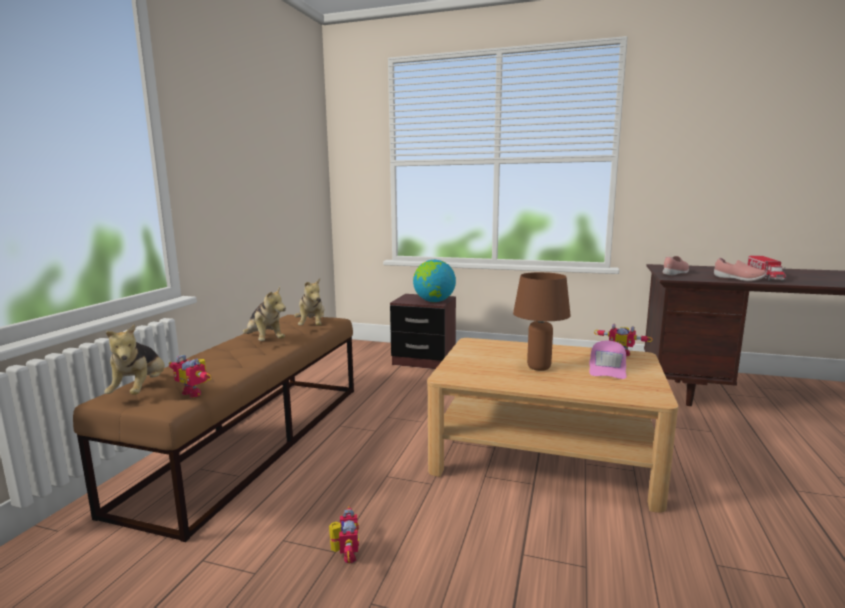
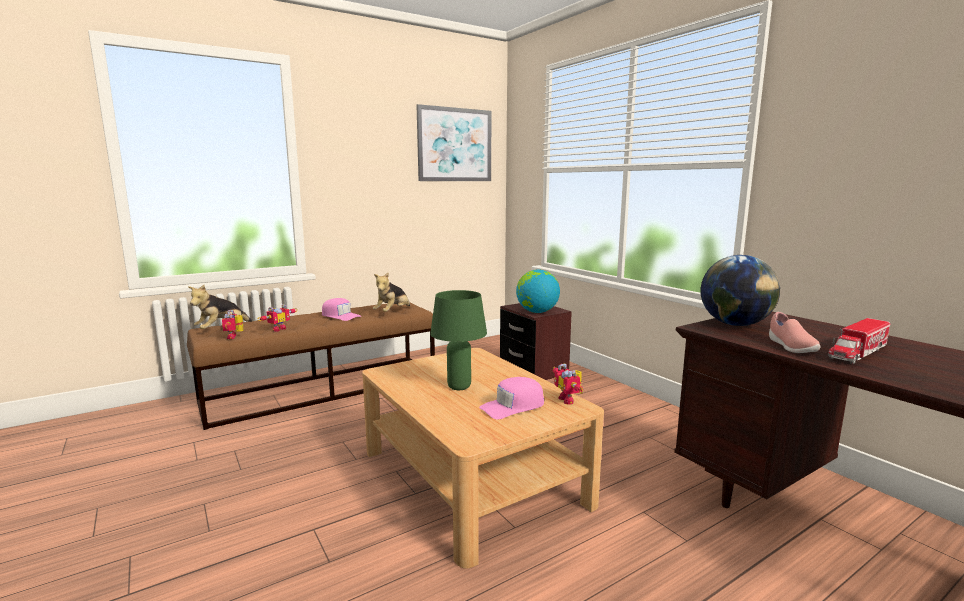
camera: 40 degrees right, 0 degrees up
plush toy [243,287,286,341] -> pink cap [322,298,361,321]
toy robot [329,506,359,563] -> toy robot moved to [258,304,298,332]
brown table lamp [513,272,571,371] -> green table lamp [430,290,487,390]
pink shoe [663,256,689,275] -> globe [701,255,780,326]
none -> picture [416,104,491,181]

